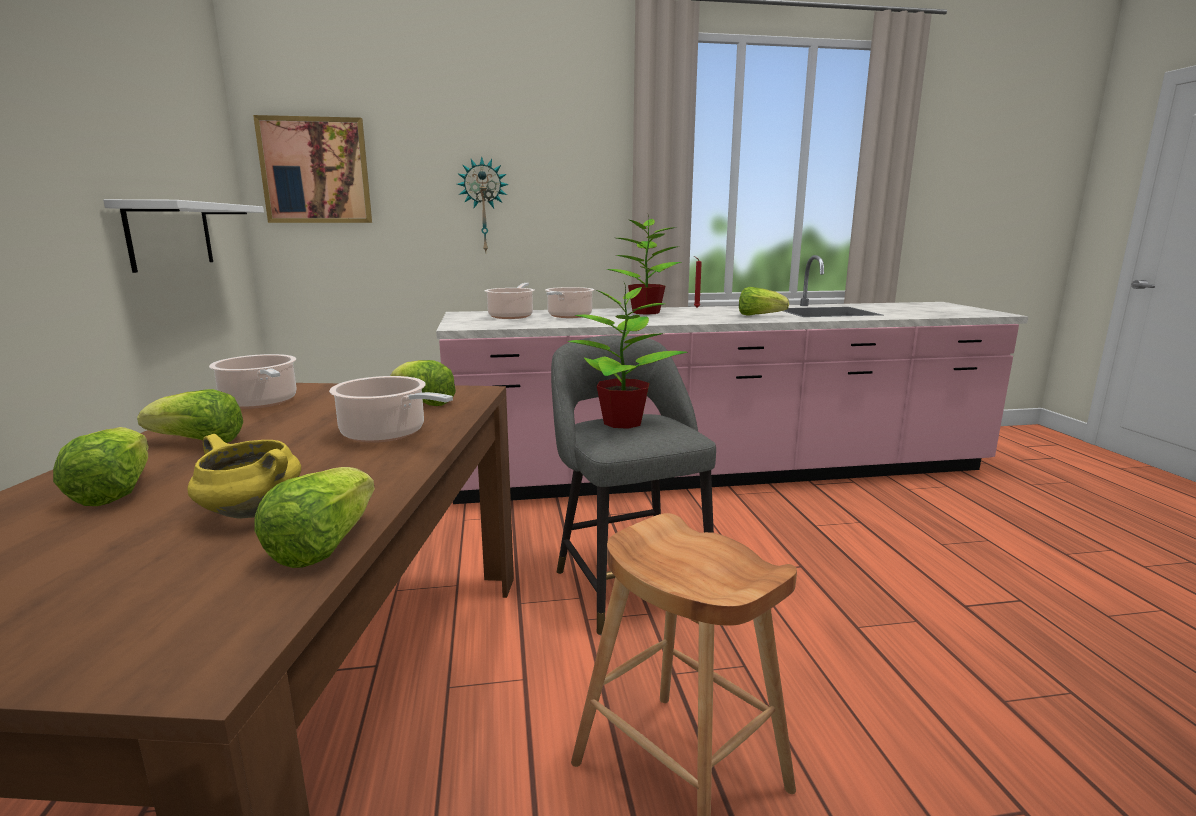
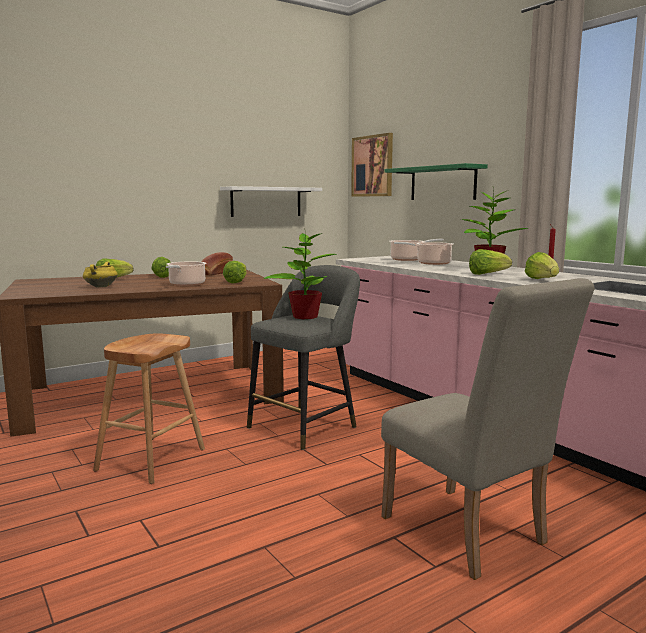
camera: 65 degrees right, 5 degrees down
cooking pot [209,354,296,409] -> bread [201,252,233,275]
lettuce [254,467,375,568] -> lettuce moved to [469,249,512,275]
wall clock [457,156,509,252] -> green shelf [384,163,488,200]
none -> beige chair [381,278,595,580]

